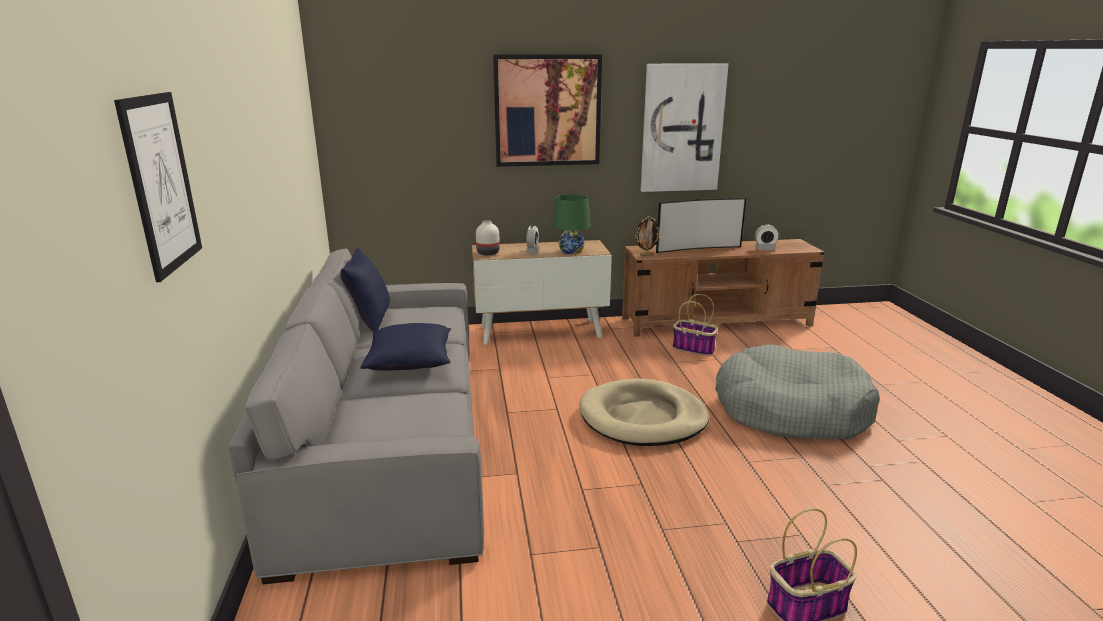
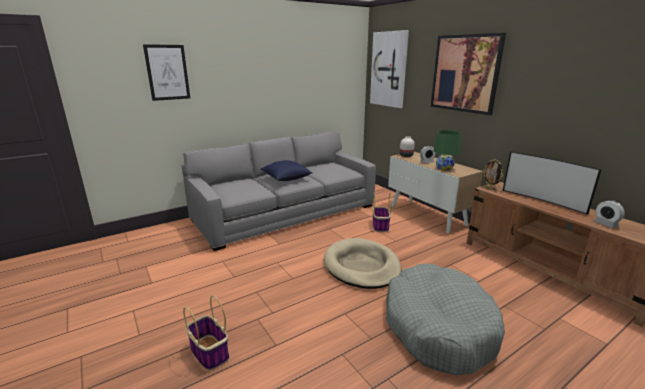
camera: 65 degrees right, 0 degrees up
blue pillow [340,248,390,332] -> none
picture [641,63,729,192] -> picture moved to [370,30,409,108]
basket [673,294,718,356] -> basket moved to [372,192,392,232]

